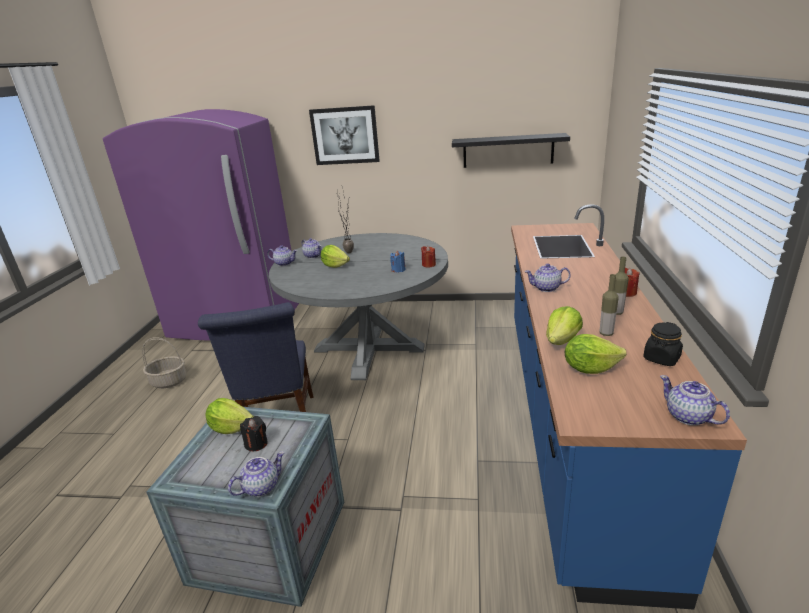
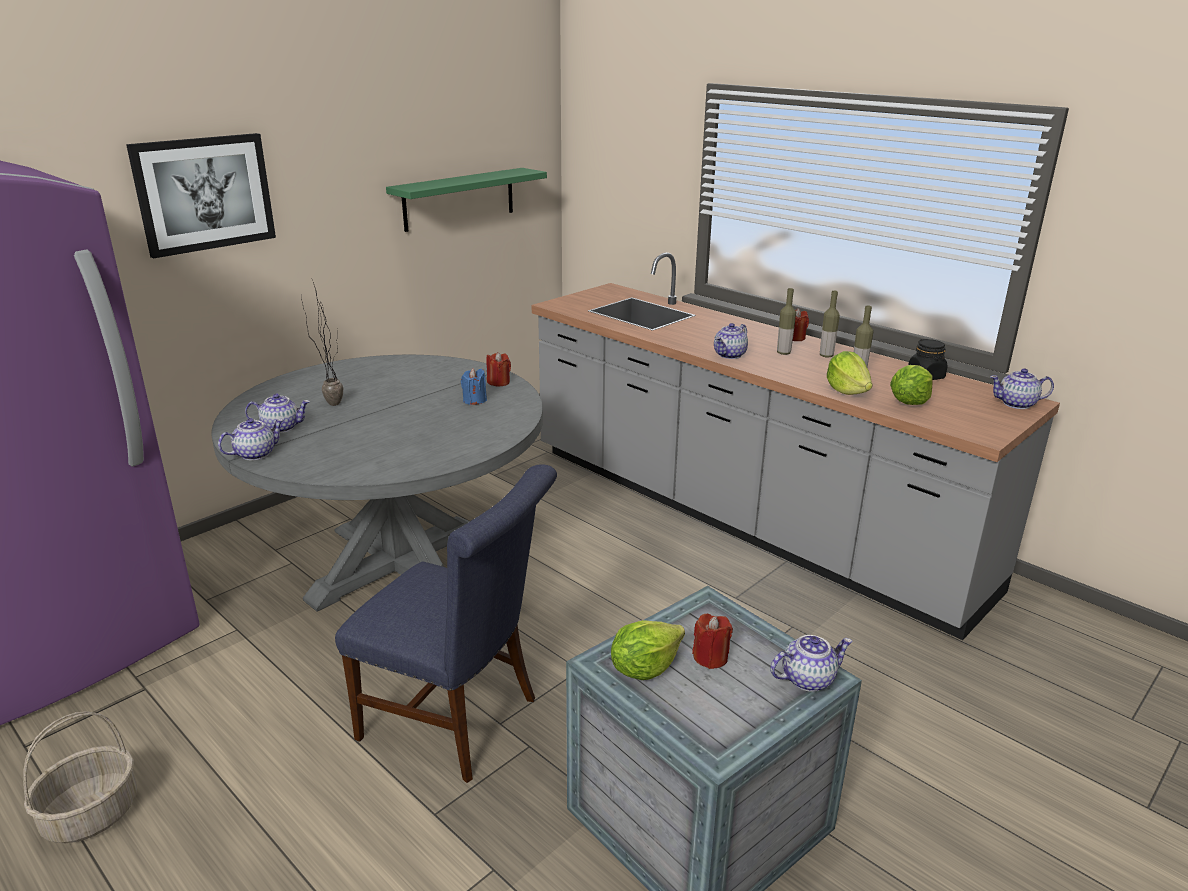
camera: 55 degrees left, 0 degrees up
teapot [228,451,285,497] -> teapot turned 75 degrees clockwise [770,635,853,692]
black candle [240,416,268,451] -> red candle [692,614,733,669]
lettuce [321,245,350,268] -> none
black shelf [452,133,570,168] -> green shelf [386,168,547,232]
blue counter [511,204,747,609] -> grey counter [532,252,1060,640]
none -> bottle [777,288,796,355]

